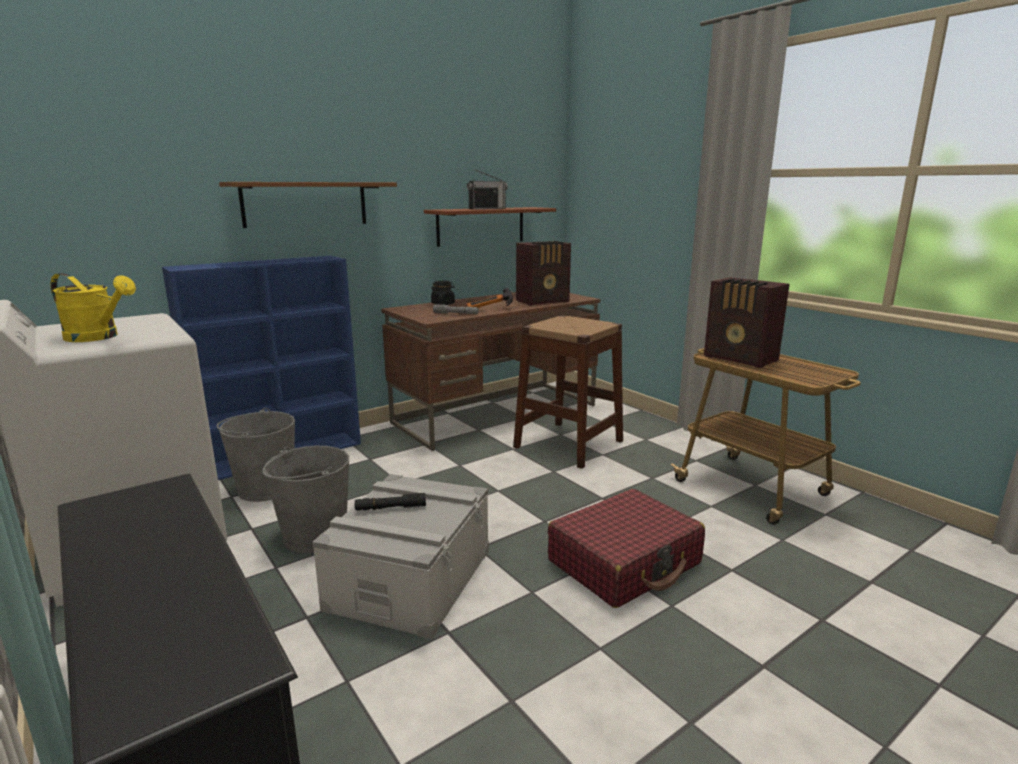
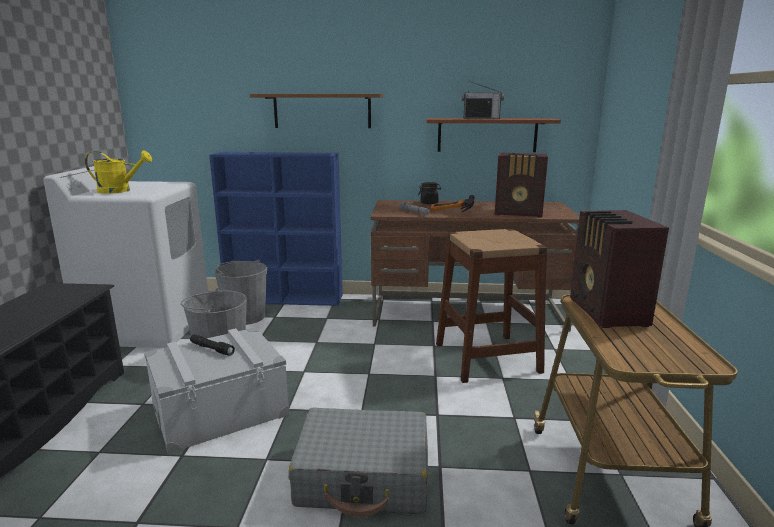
camera: 40 degrees right, 0 degrees up
yellow watering can [51,273,136,342] -> yellow watering can turned 60 degrees counterclockwise [85,151,152,194]
red suitcase [548,489,705,608] -> grey suitcase [288,407,428,517]

